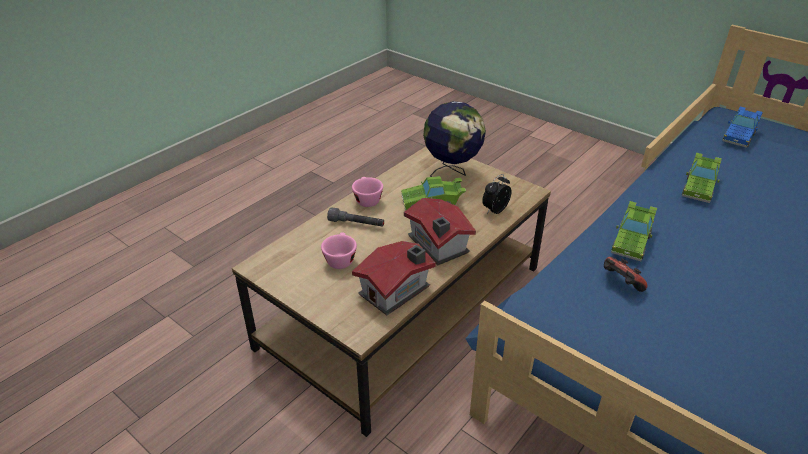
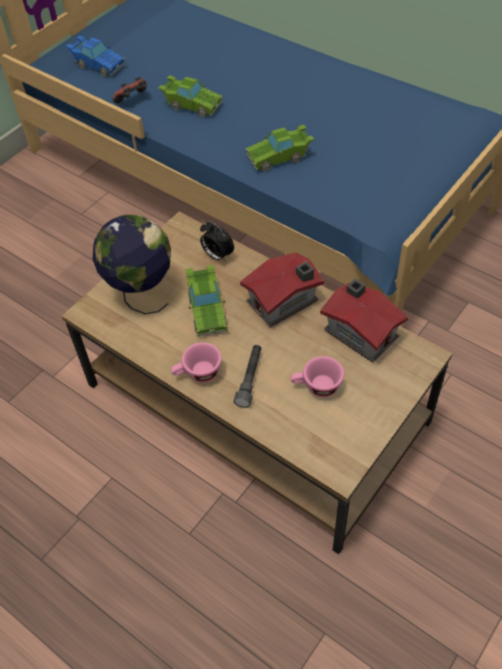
camera: 90 degrees left, 15 degrees up
game controller [604,257,647,292] -> game controller moved to [113,77,147,104]
green toy car [611,201,657,261] -> green toy car turned 135 degrees clockwise [246,125,314,171]

